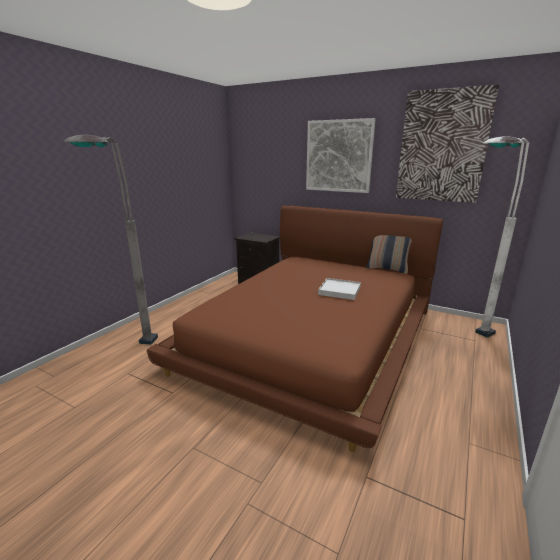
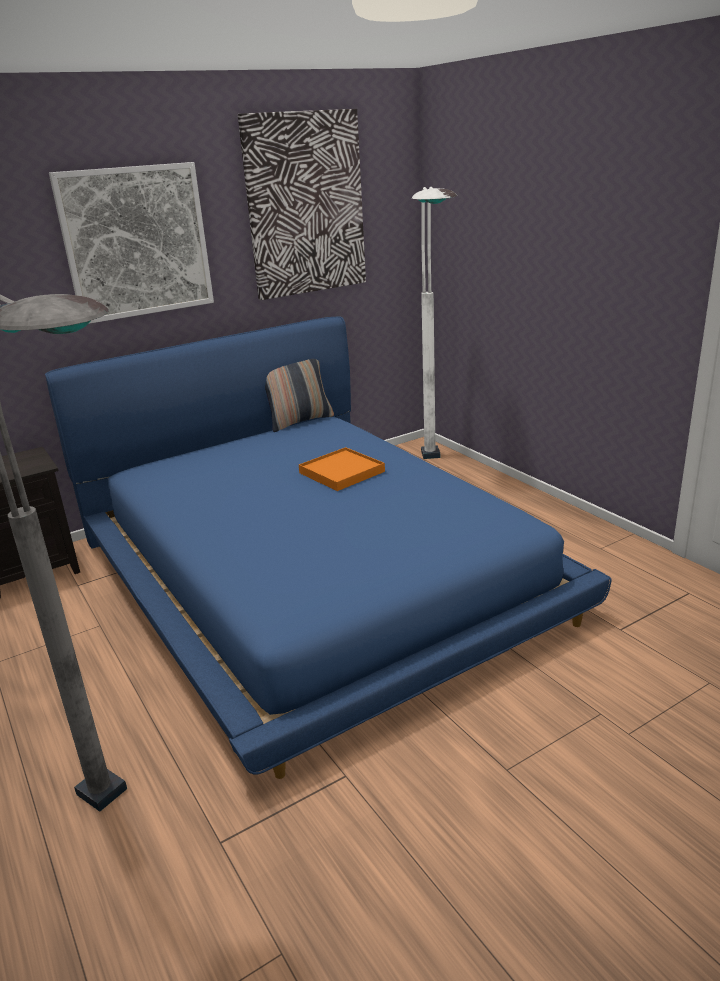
camera: 60 degrees left, 5 degrees up
brown bed [147,206,443,452] -> blue bed [45,316,612,779]
white tray [318,278,361,300] -> orange tray [299,447,385,491]

